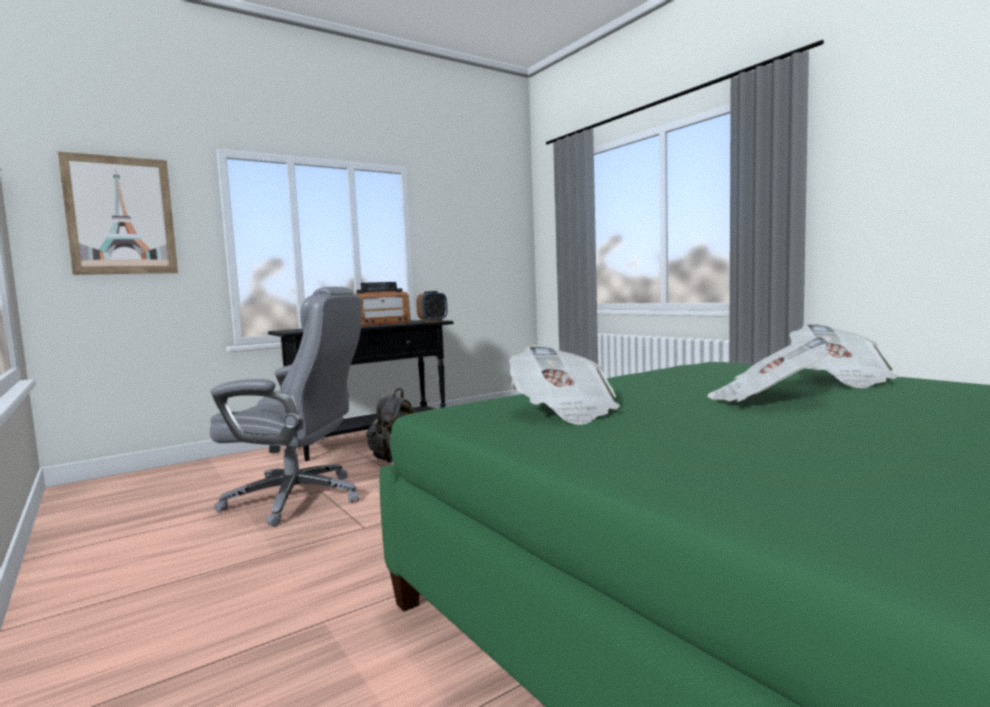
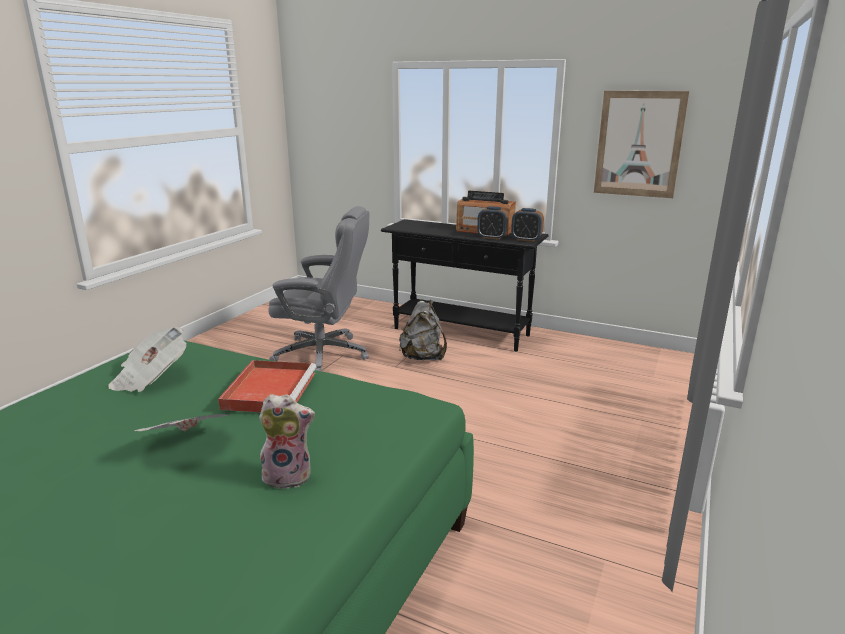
camera: 60 degrees right, 15 degrees up
picture [58,152,178,275] -> picture moved to [594,91,689,198]
grey office chair [210,286,361,527] -> grey office chair turned 60 degrees counterclockwise [268,206,370,371]
newspaper [789,324,898,388] -> plush toy [259,394,315,489]
none -> red tray [218,360,316,412]
none -> alarm clock [477,206,509,240]

